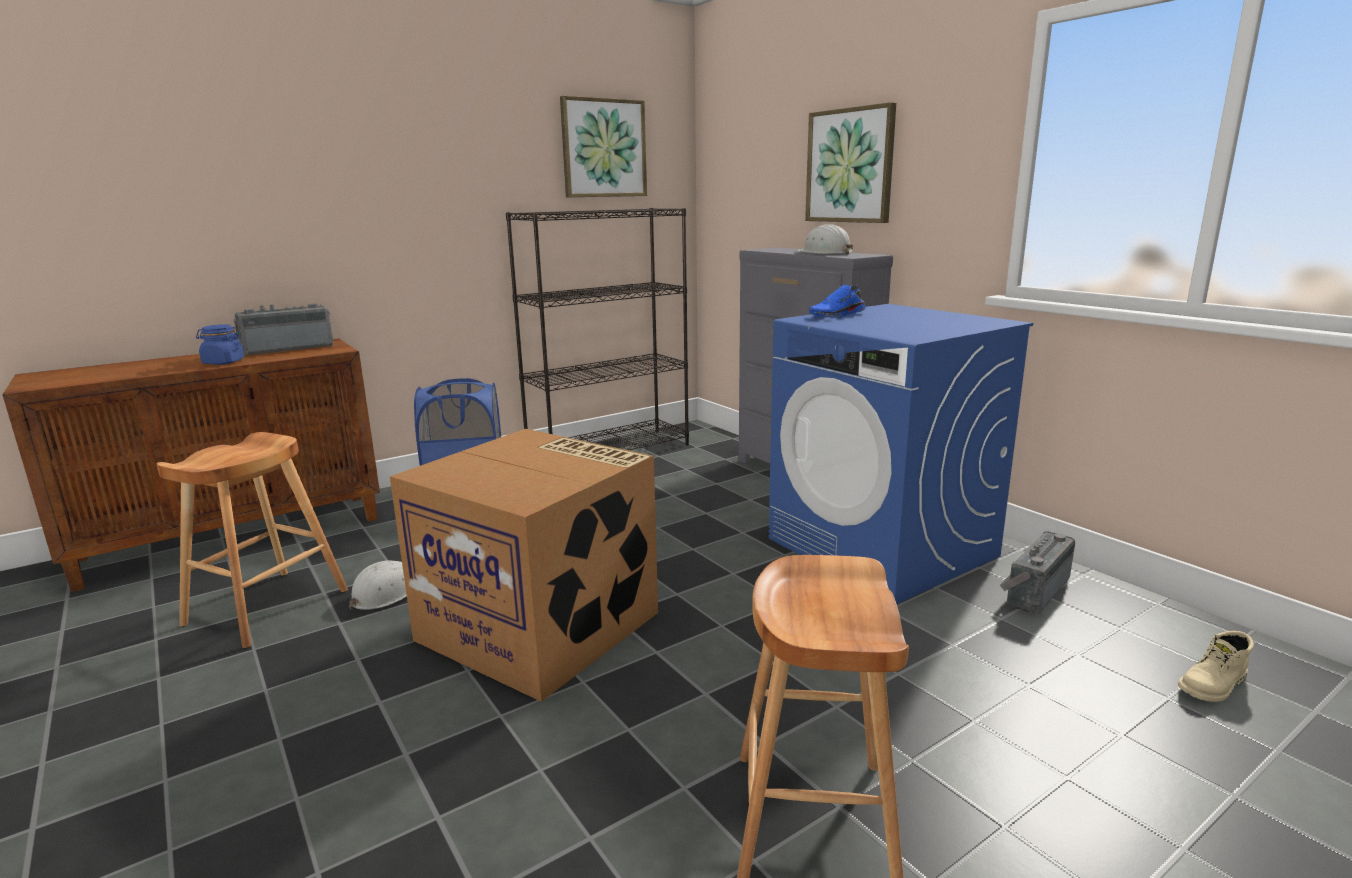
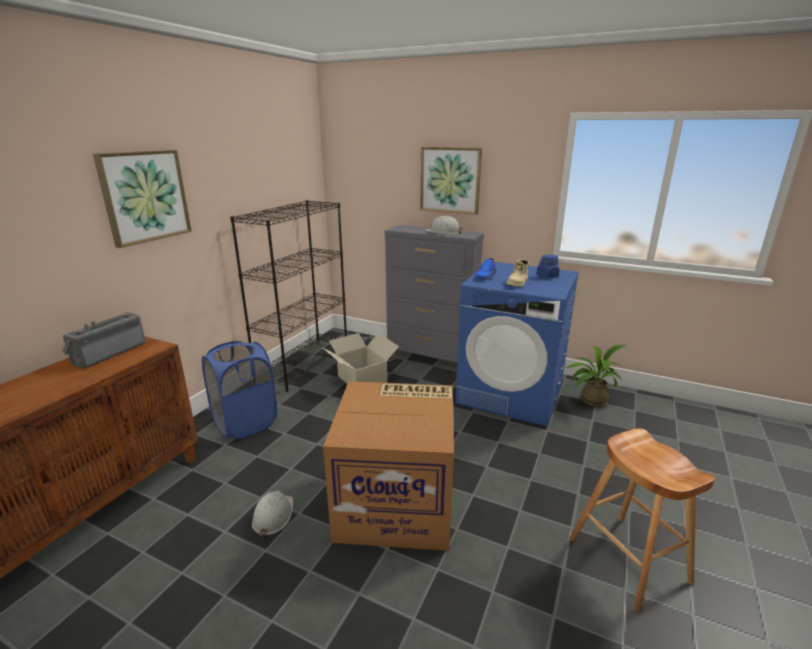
camera: 30 degrees left, 5 degrees up
brown stool [157,432,348,648] -> none
blue jar [196,324,244,365] -> blue jar moved to [536,254,560,278]
picture [560,96,647,197] -> picture moved to [93,150,192,248]
radio [1000,531,1075,615] -> potted plant [566,345,627,407]
beige boot [1178,631,1254,702] -> beige boot moved to [506,259,530,287]
none -> cardboard box [323,333,399,384]

